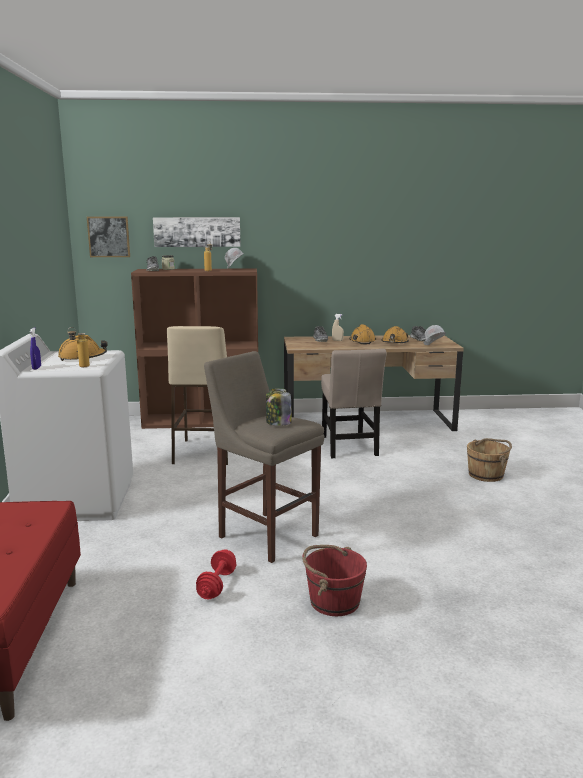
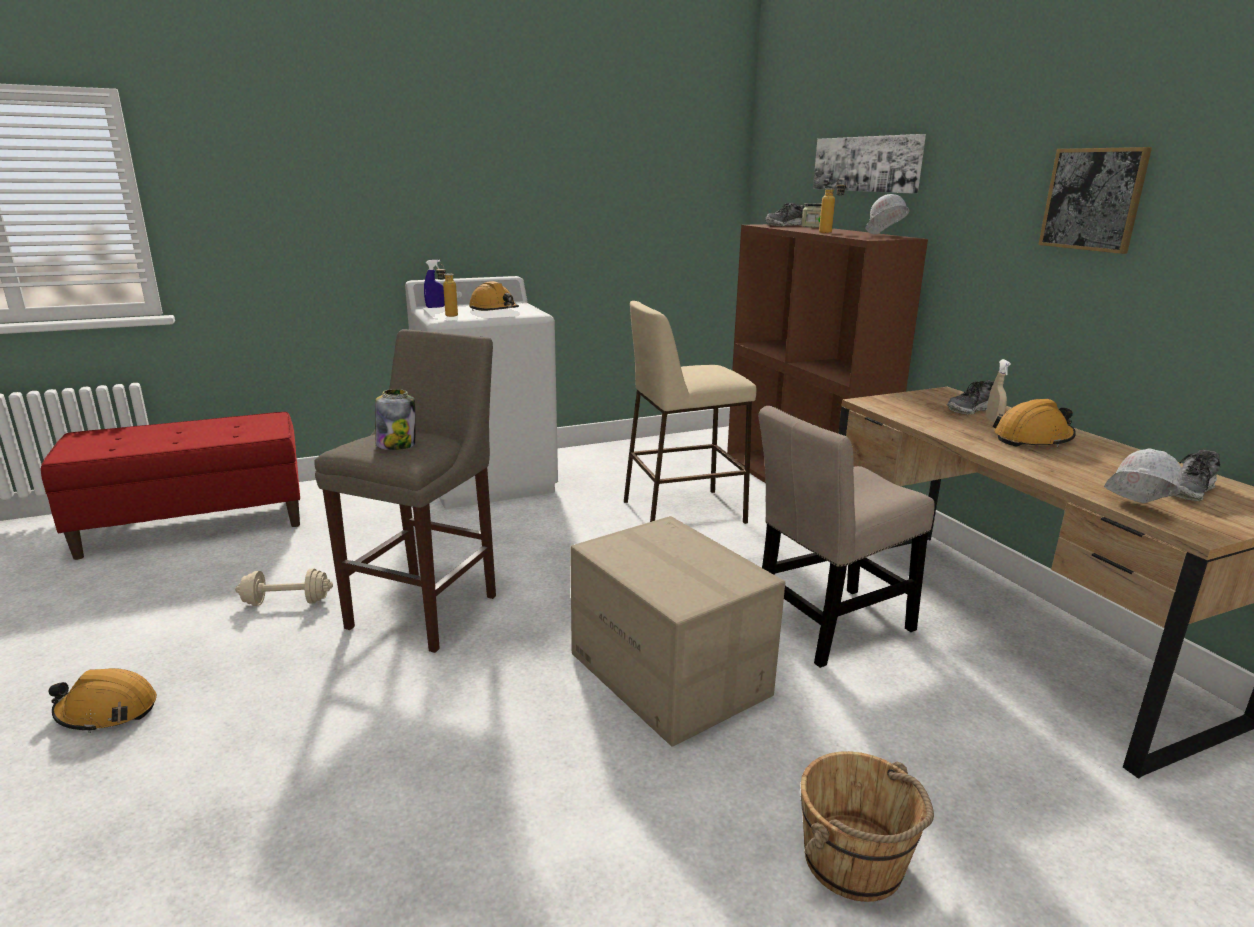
camera: 70 degrees right, 5 degrees up
picture [87,217,130,257] -> picture moved to [1038,147,1152,254]
red dumbbell [196,549,236,599] -> beige dumbbell [235,568,333,606]
red bucket [302,545,367,616] -> none
orange hard hat [381,326,409,343] -> orange hard hat moved to [48,668,157,733]
none -> cardboard box [570,516,785,746]

